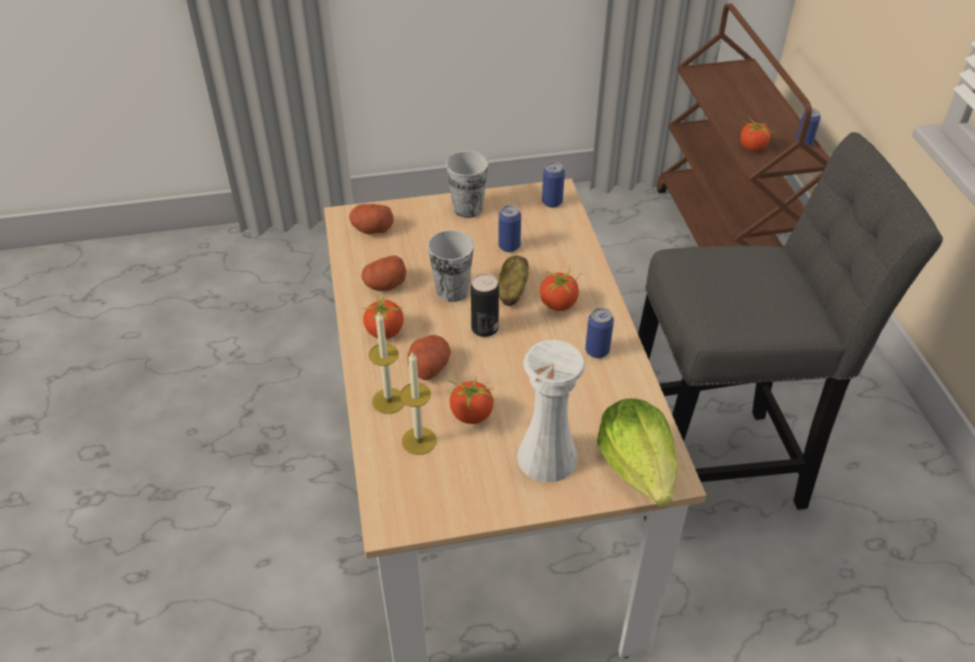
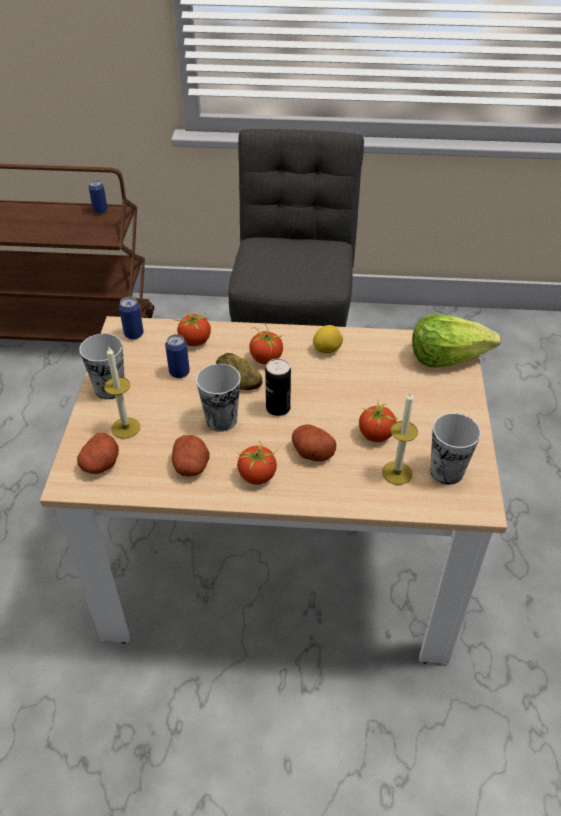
camera: 75 degrees left, 0 degrees up
candle [369,312,405,414] -> candle moved to [104,347,140,439]
white vase [517,340,585,483] -> none
can [585,307,614,358] -> lemon [313,325,343,353]
tomato [740,116,772,151] -> tomato moved to [174,312,211,346]
none -> cup [430,413,481,485]

